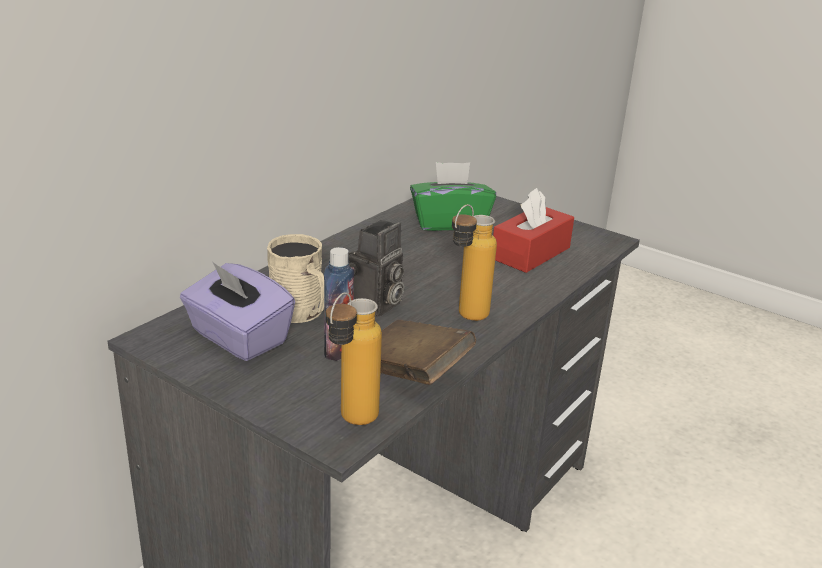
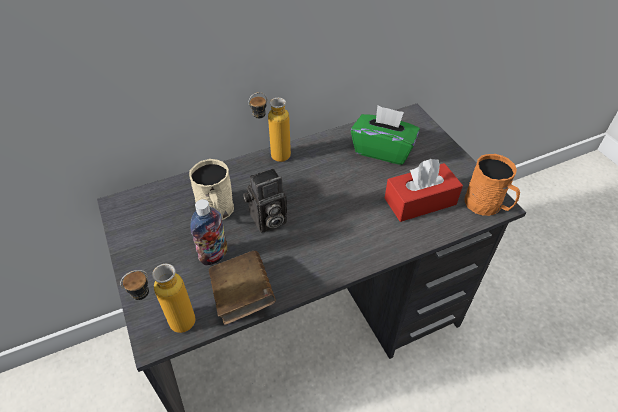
camera: 30 degrees right, 20 degrees up
purple tissue box [180,261,295,361] -> none
bottle [452,204,497,321] -> bottle moved to [249,92,291,162]
none -> orange mug [465,154,520,216]

